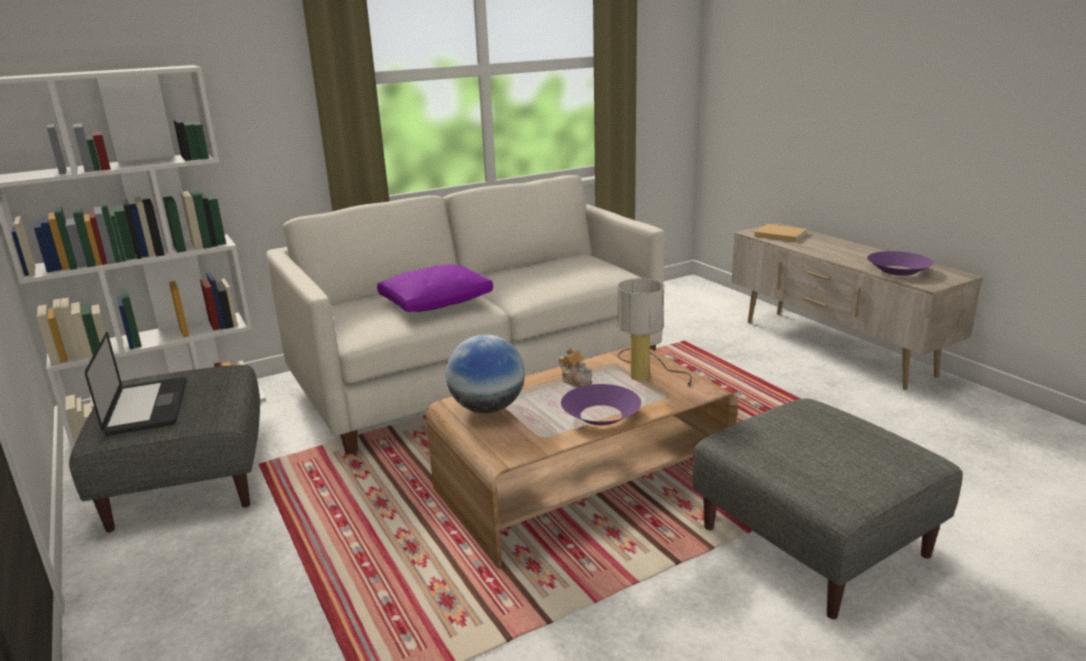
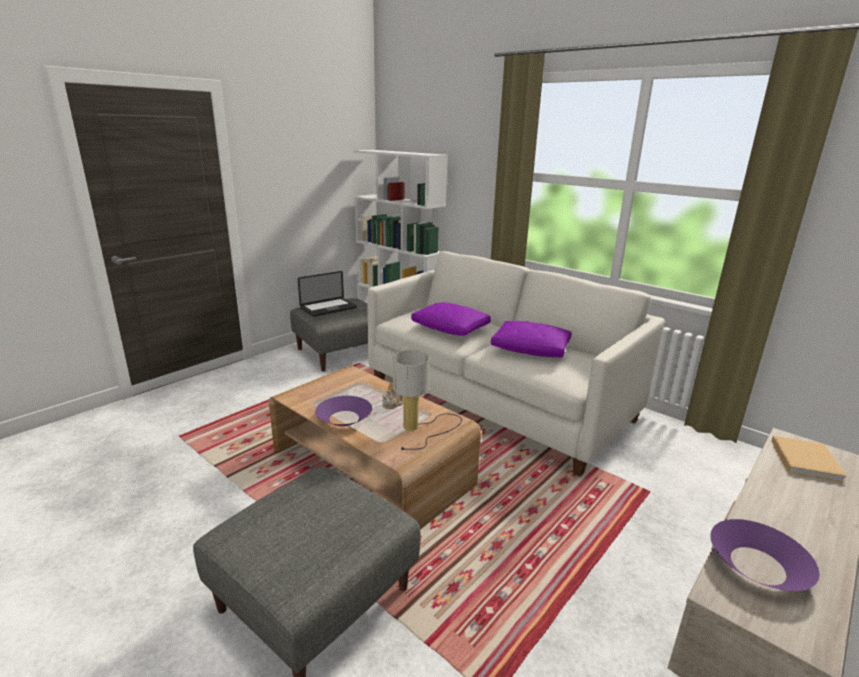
camera: 70 degrees right, 0 degrees up
globe [446,334,525,413] -> none
none -> purple pillow [491,321,572,357]

